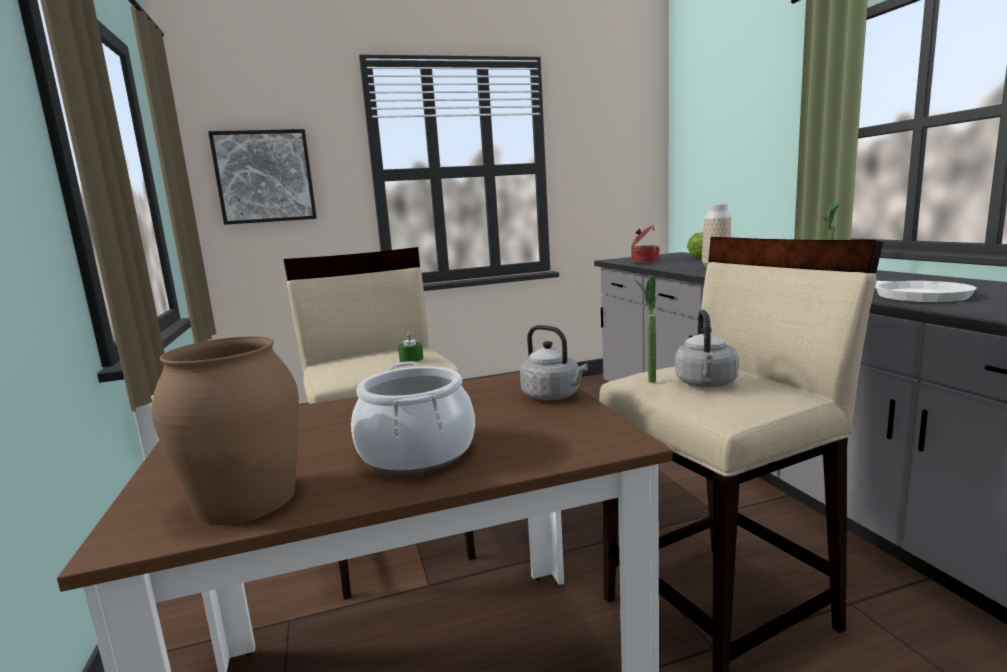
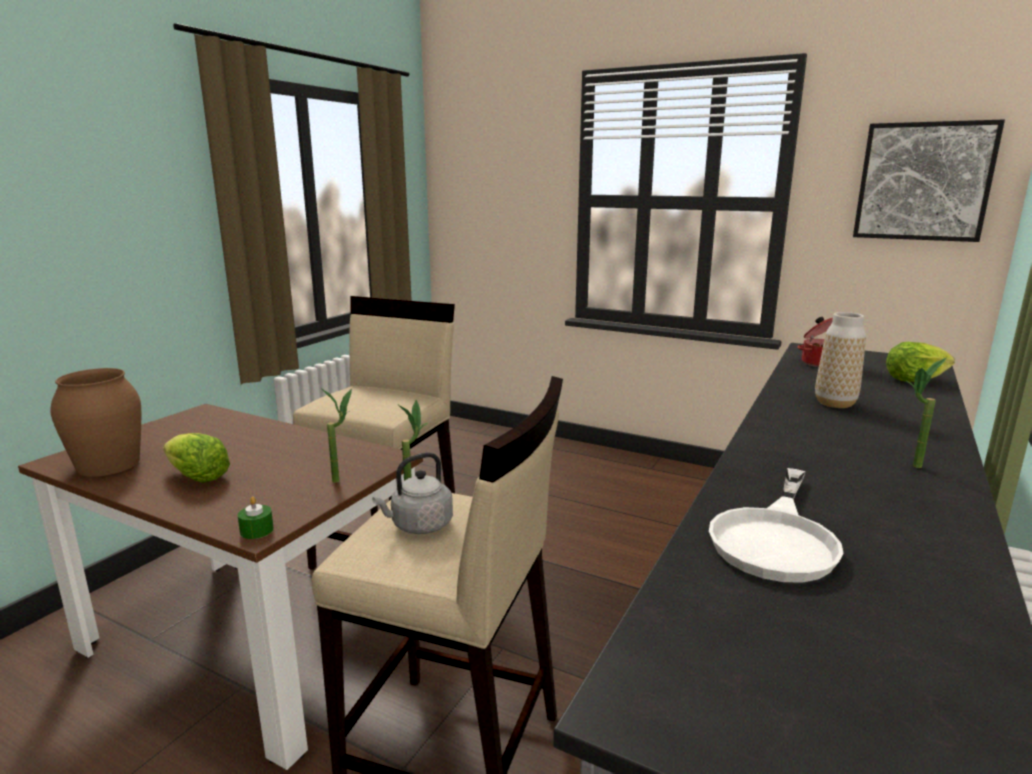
camera: 45 degrees right, 5 degrees up
picture [208,129,317,225] -> picture moved to [853,119,1005,242]
cooking pot [351,361,475,474] -> lettuce [163,433,230,483]
green candle [398,332,423,362] -> green candle moved to [238,497,274,539]
grey kettle [520,325,588,400] -> potted plant [322,389,352,483]

